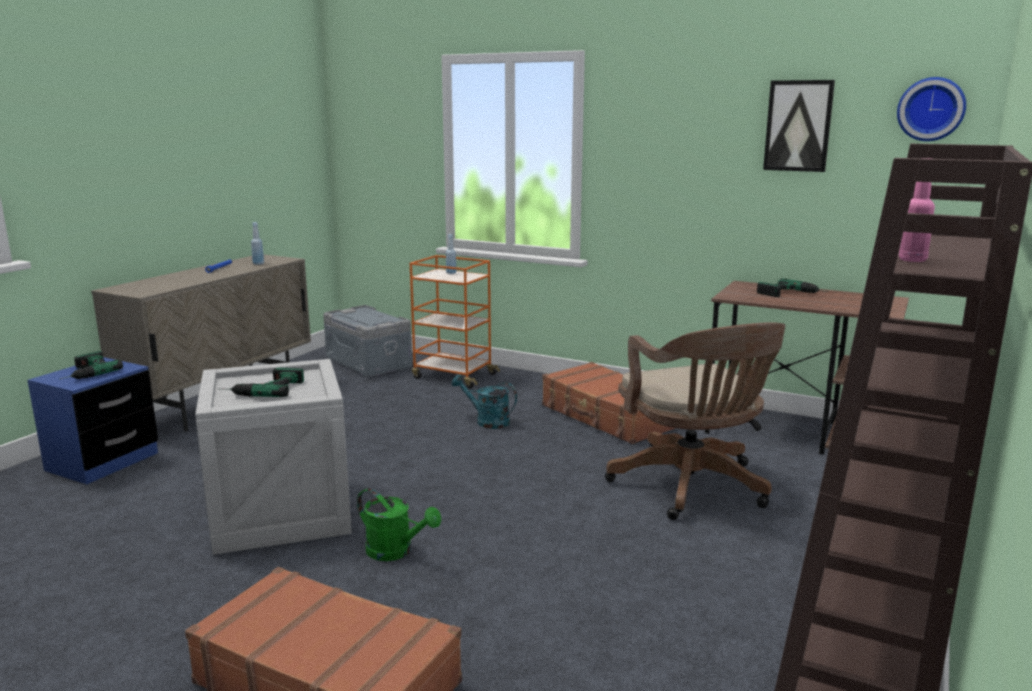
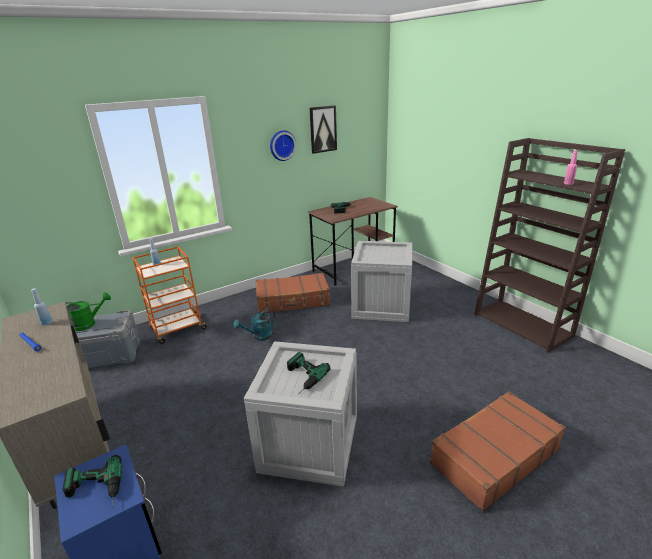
camera: 60 degrees left, 10 degrees up
green watering can [357,488,441,561] -> green watering can moved to [65,293,111,331]
brown office chair [605,322,785,520] -> crate [351,241,412,322]
wall clock [897,77,966,141] -> wall clock moved to [270,130,296,161]

